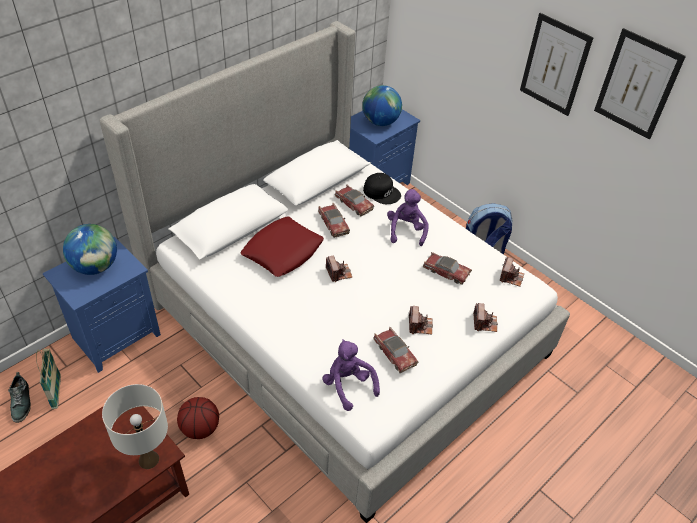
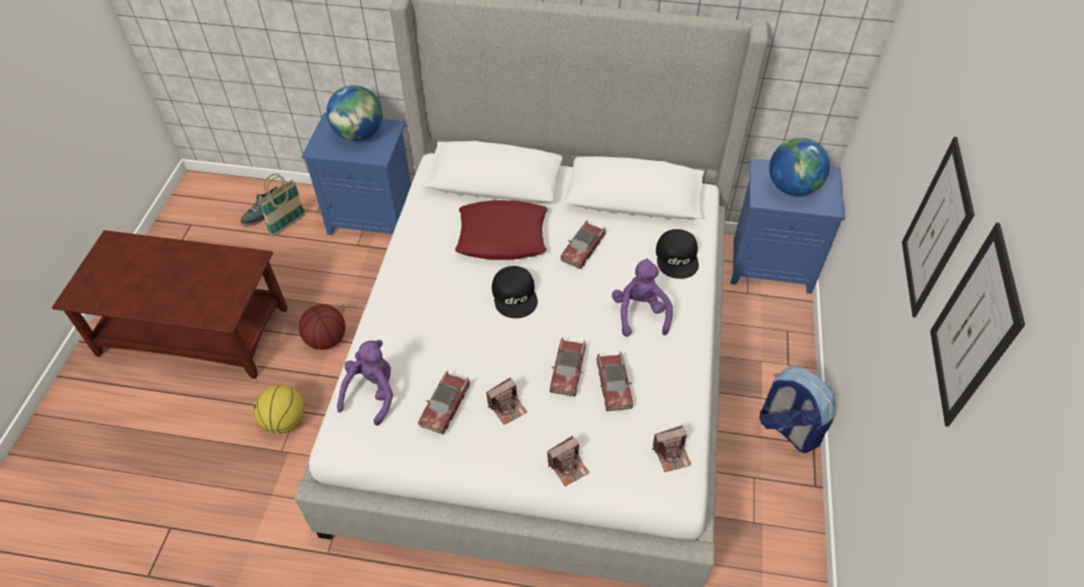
camera: 55 degrees right, 5 degrees up
white table lamp [102,384,168,469] -> none
camera [326,256,352,282] -> black cap [492,266,538,318]
toy car [335,184,374,217] -> toy car moved to [550,337,586,397]
purple plush toy [387,189,429,246] -> purple plush toy turned 60 degrees counterclockwise [612,258,673,337]
none -> basketball [254,385,304,434]

